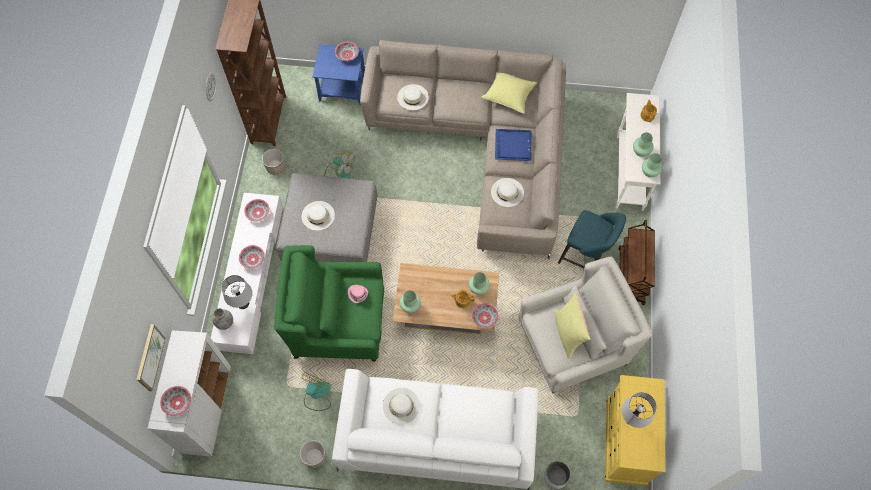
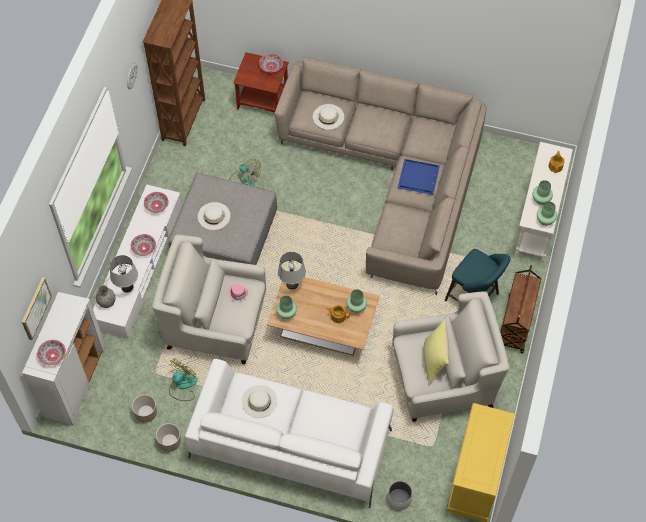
camera: 10 degrees right, 5 degrees down
planter [262,149,285,174] -> planter moved to [132,394,157,422]
green armchair [274,245,384,362] -> white armchair [152,235,266,364]
blue side table [313,44,365,105] -> brown side table [233,52,289,113]
bowl [471,303,499,329] -> none
yellow pillow [481,72,537,114] -> none
white hat [491,178,524,207] -> none
grey table lamp [621,392,657,428] -> grey table lamp moved to [278,252,306,289]

